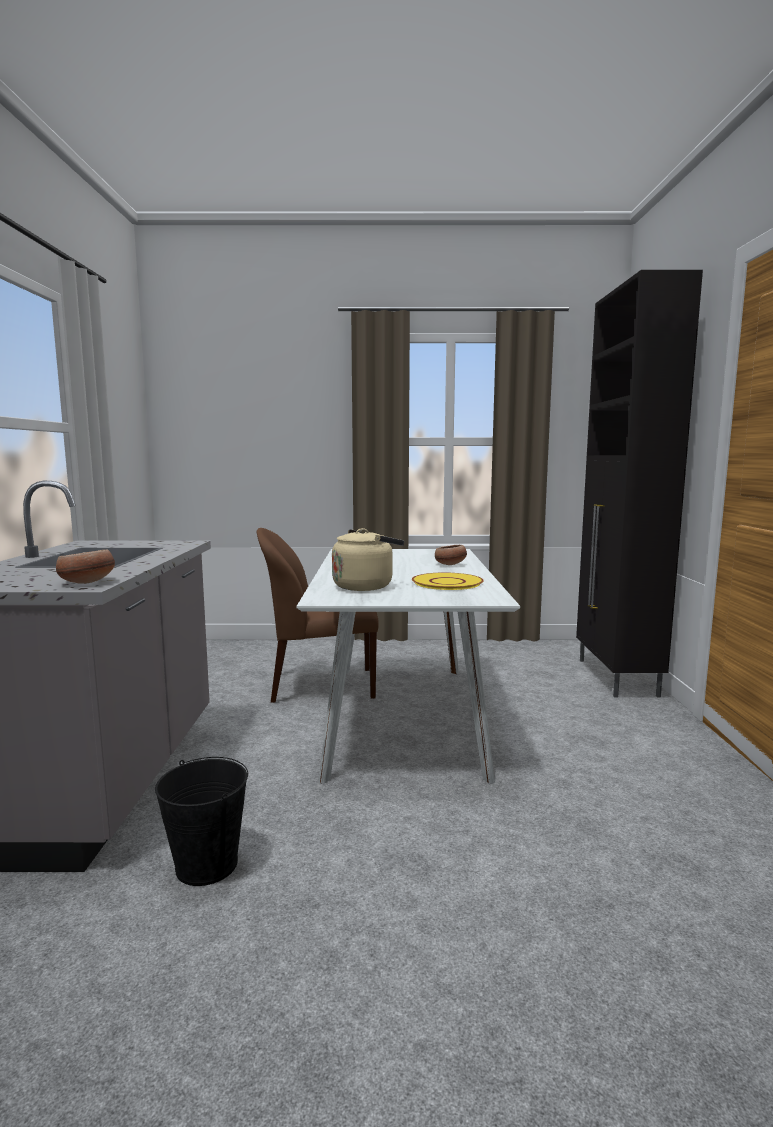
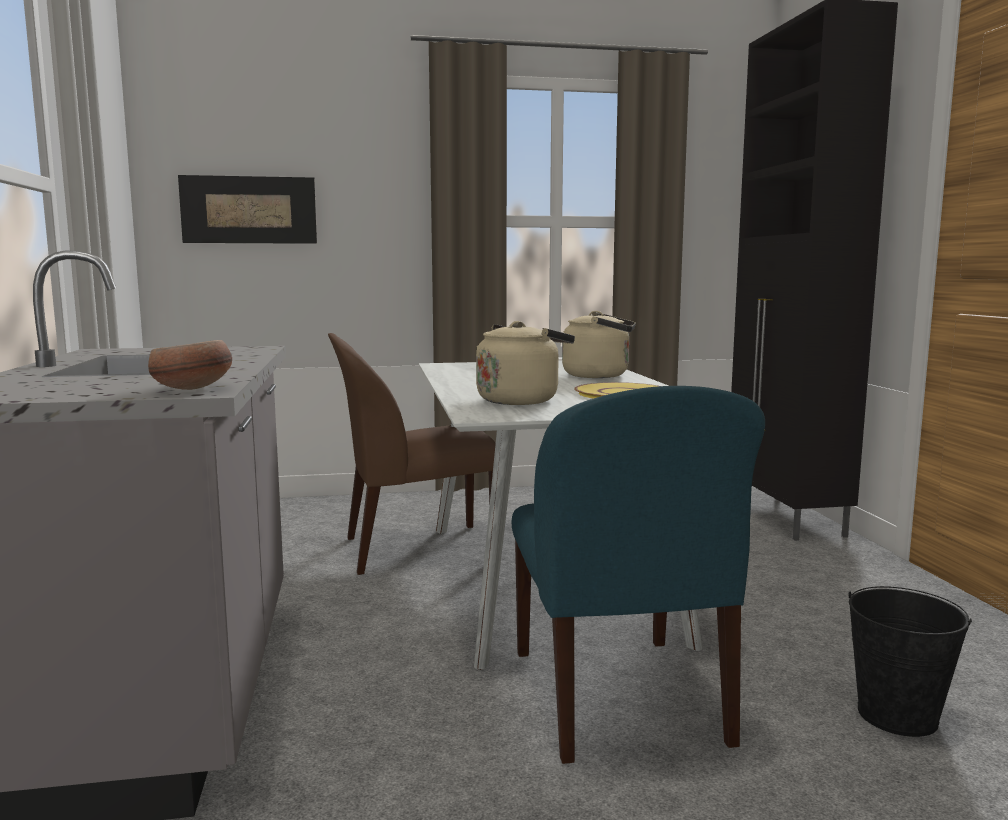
camera: 10 degrees left, 0 degrees up
black bucket [155,757,248,886] -> black bucket moved to [848,586,972,737]
bowl [435,545,467,565] -> beige kettle [562,311,636,378]
none -> picture [178,175,317,244]
none -> blue chair [511,386,765,764]

